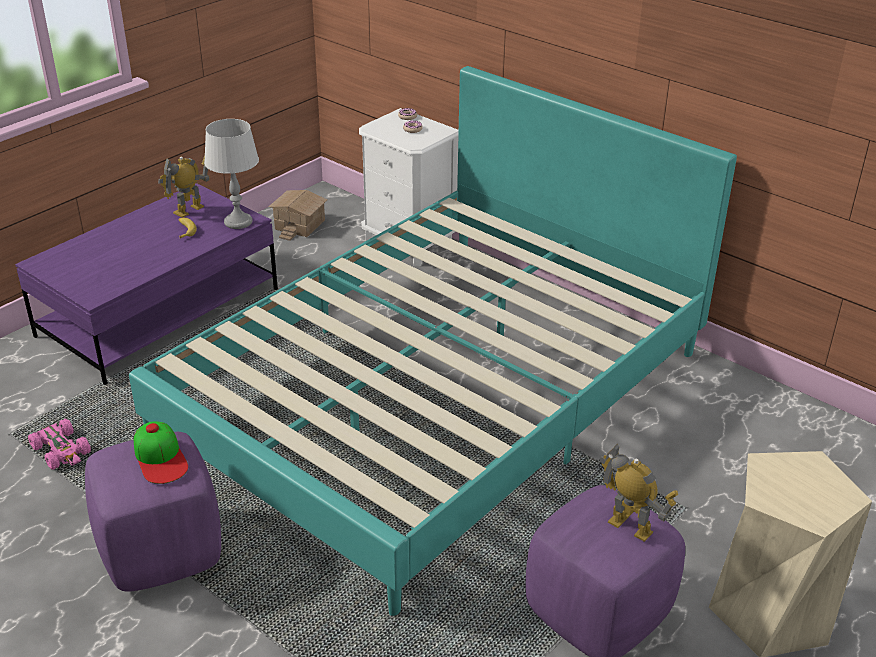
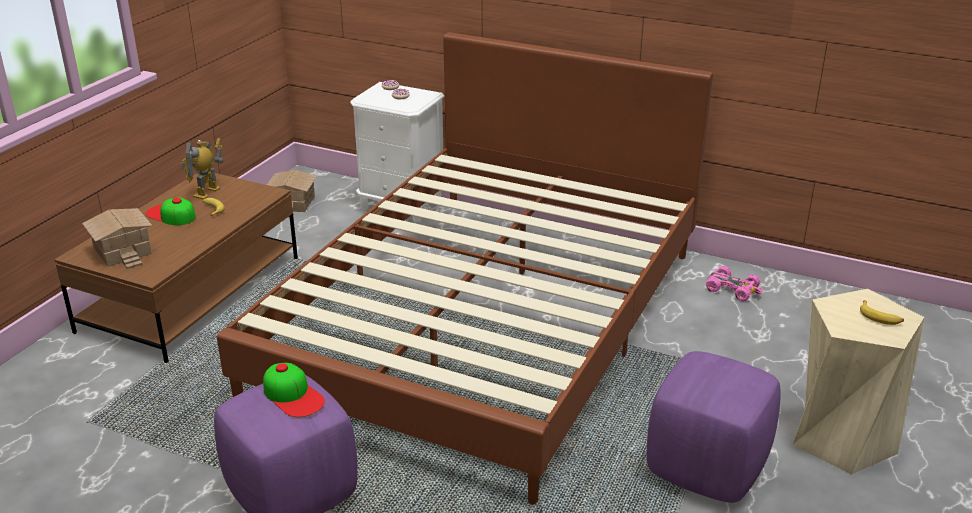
camera: 15 degrees left, 5 degrees down
purple coffee table [15,183,278,385] -> brown coffee table [55,173,298,363]
pink toy car [28,419,91,470] -> pink toy car moved to [706,266,763,301]
turquoise bed [129,66,737,616] -> brown bed [217,32,713,504]
grey table lamp [204,119,259,229] -> none
toy robot [599,443,678,542] -> none
none -> toy house [82,208,153,269]
none -> cap [146,197,196,225]
none -> banana [860,300,904,325]

